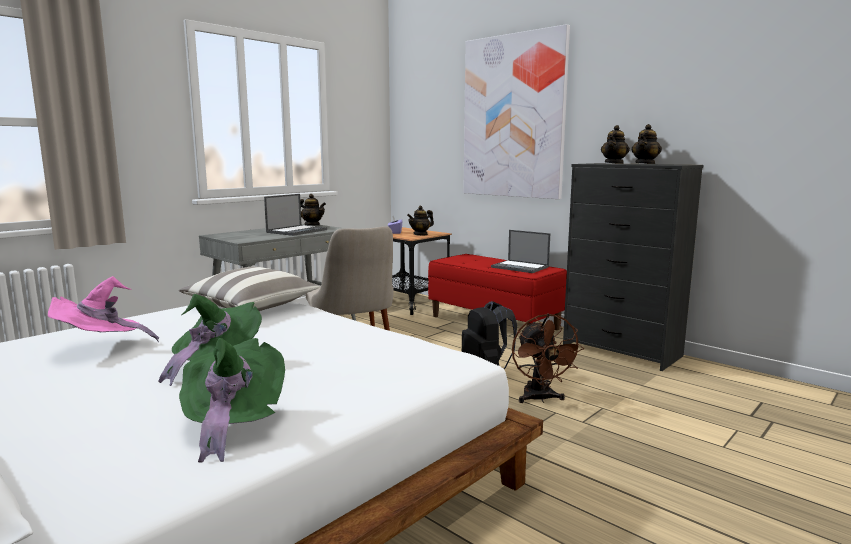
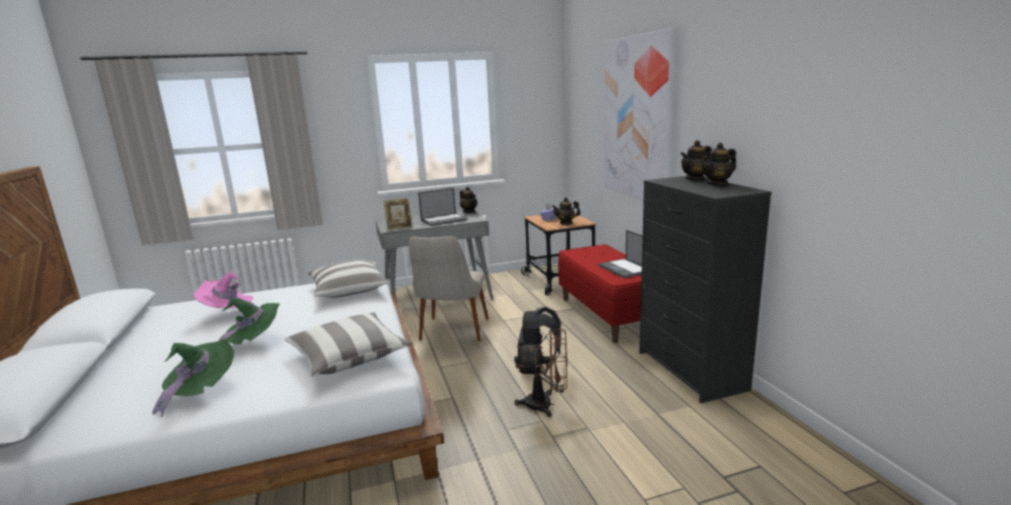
camera: 30 degrees right, 5 degrees up
brown fan [512,313,584,403] -> brown fan turned 105 degrees counterclockwise [514,328,567,417]
none -> pillow [284,312,412,376]
none -> picture frame [384,198,412,230]

